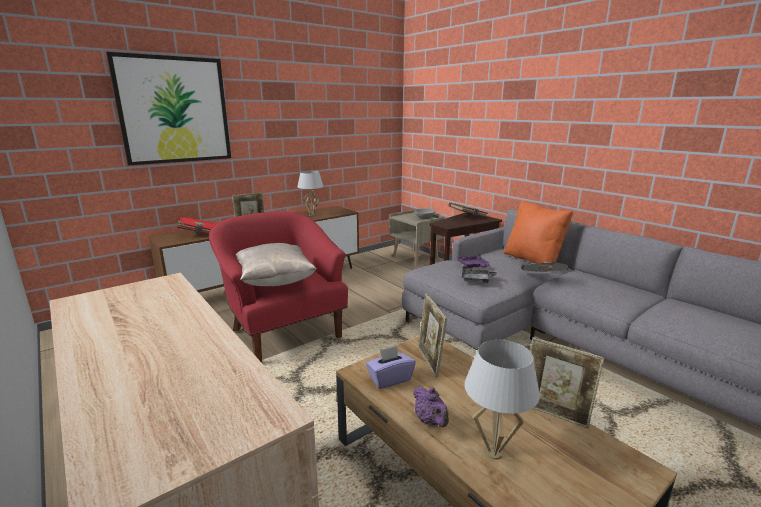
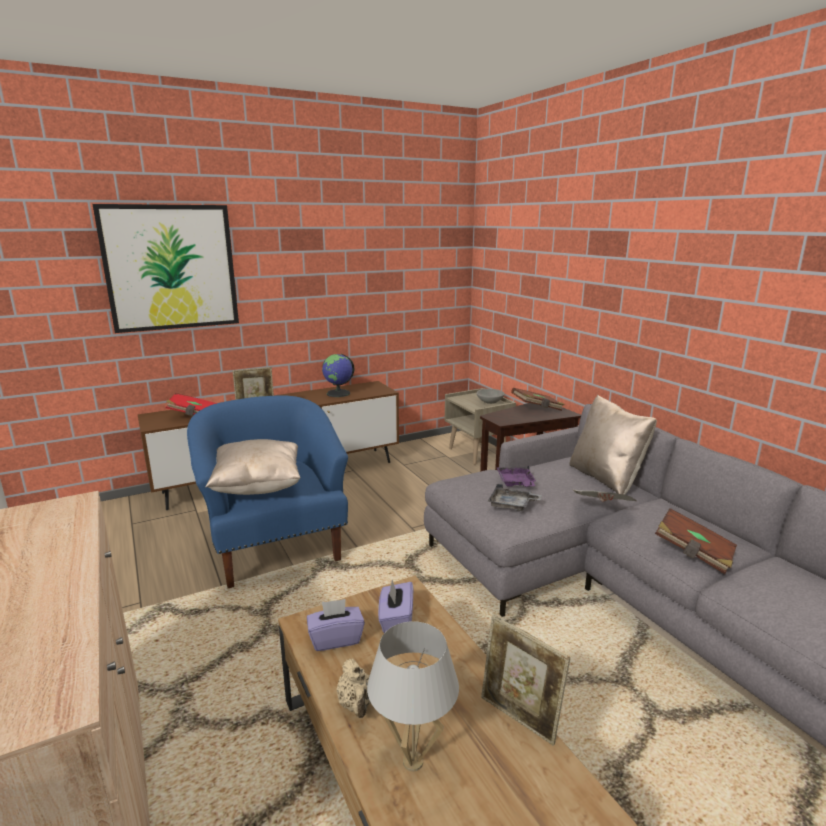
camera: 10 degrees right, 0 degrees up
red armchair [209,211,348,363] -> blue armchair [187,395,348,588]
white table lamp [297,171,324,216] -> globe [322,354,354,397]
purple teapot [413,387,449,427] -> beige teapot [336,659,371,718]
picture frame [418,294,447,378] -> purple tissue box [378,580,413,633]
orange pillow [504,200,573,263] -> beige pillow [569,395,657,495]
none -> brown book [655,508,737,574]

